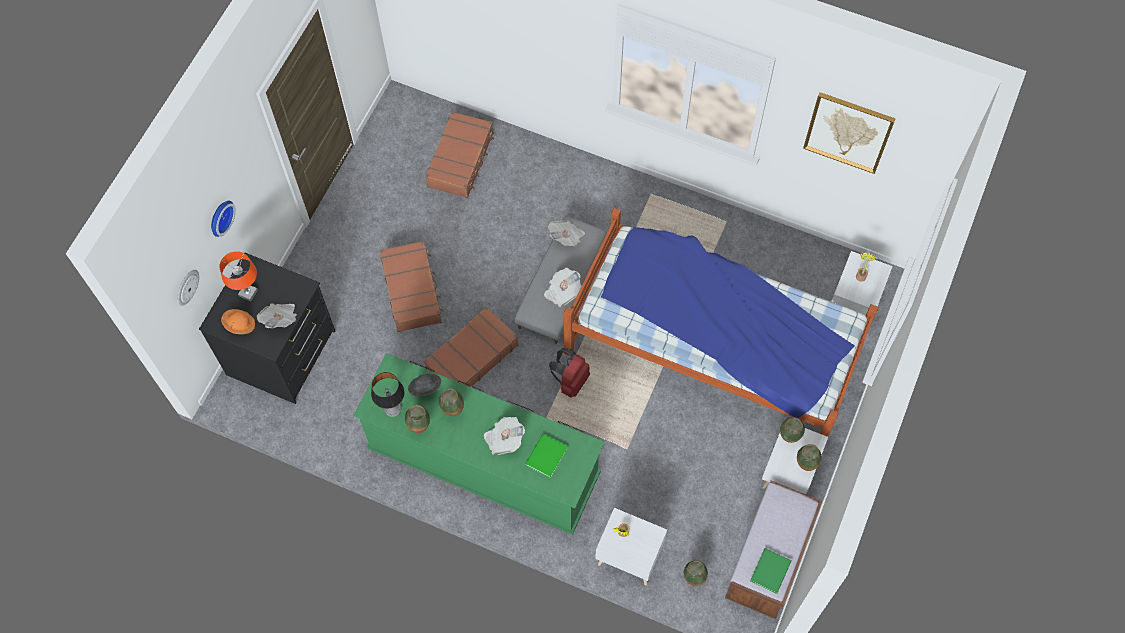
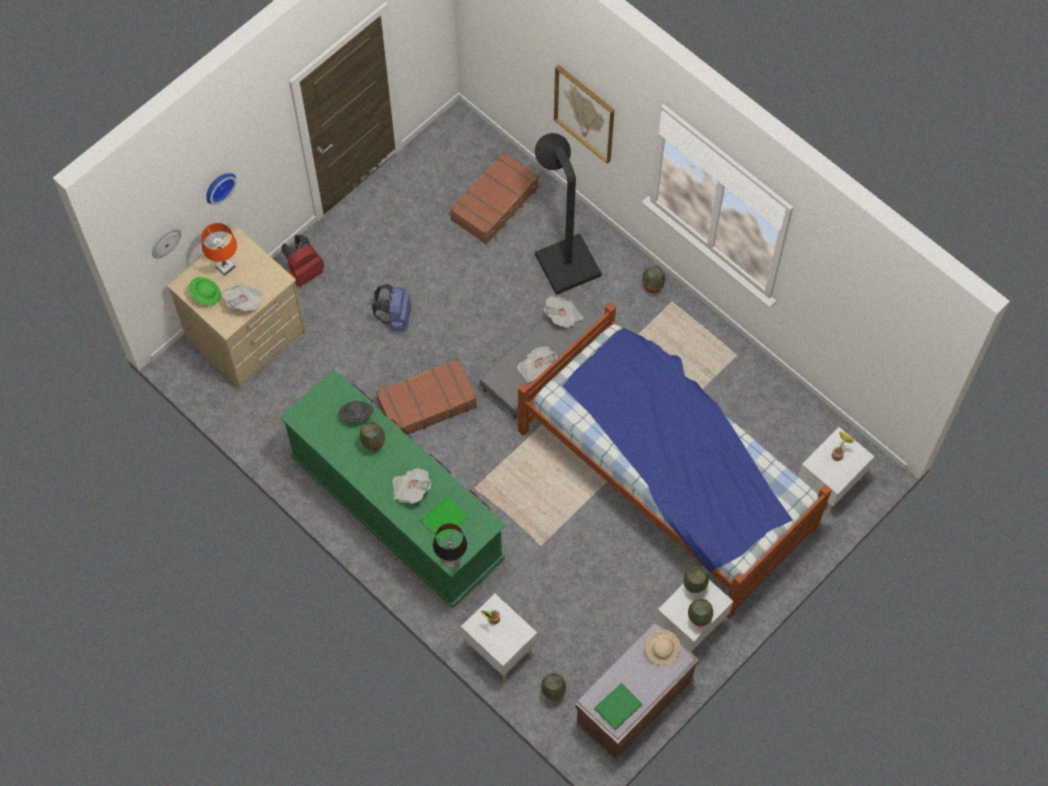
camera: 20 degrees right, 0 degrees up
black dresser [199,253,336,404] -> beige dresser [167,227,306,390]
orange hat [221,309,255,334] -> green hat [189,277,221,305]
table lamp [371,372,405,417] -> table lamp moved to [433,523,467,569]
brown suitcase [380,241,444,332] -> blue backpack [372,284,411,332]
vase [405,405,430,433] -> vase moved to [642,265,665,293]
red backpack [549,348,590,398] -> red backpack moved to [282,234,325,287]
picture [803,92,896,174] -> picture moved to [554,65,614,164]
none -> black floor lamp [535,133,601,295]
none -> beige hat [645,630,680,665]

